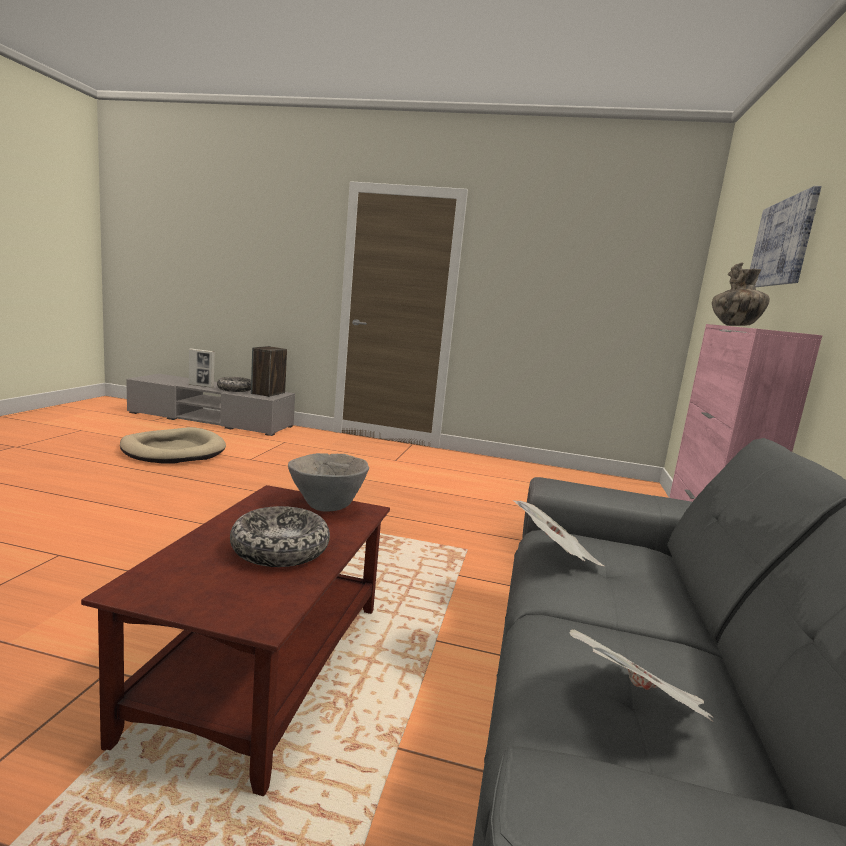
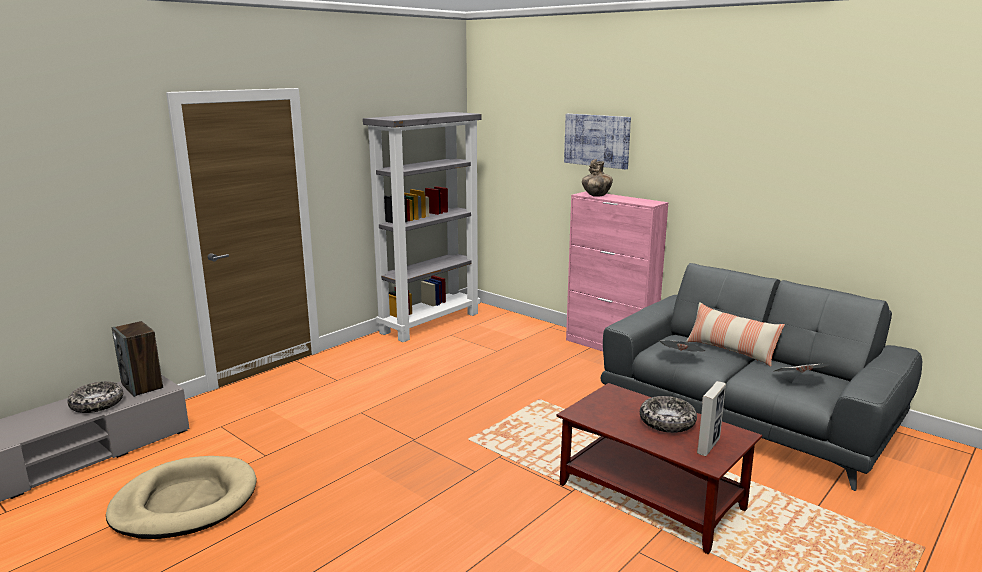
camera: 60 degrees left, 5 degrees up
picture frame [189,348,215,388] -> picture frame moved to [697,381,726,456]
grey bowl [288,453,369,512] -> none
none -> grey bookcase [363,112,482,342]
none -> pillow [686,302,785,367]

